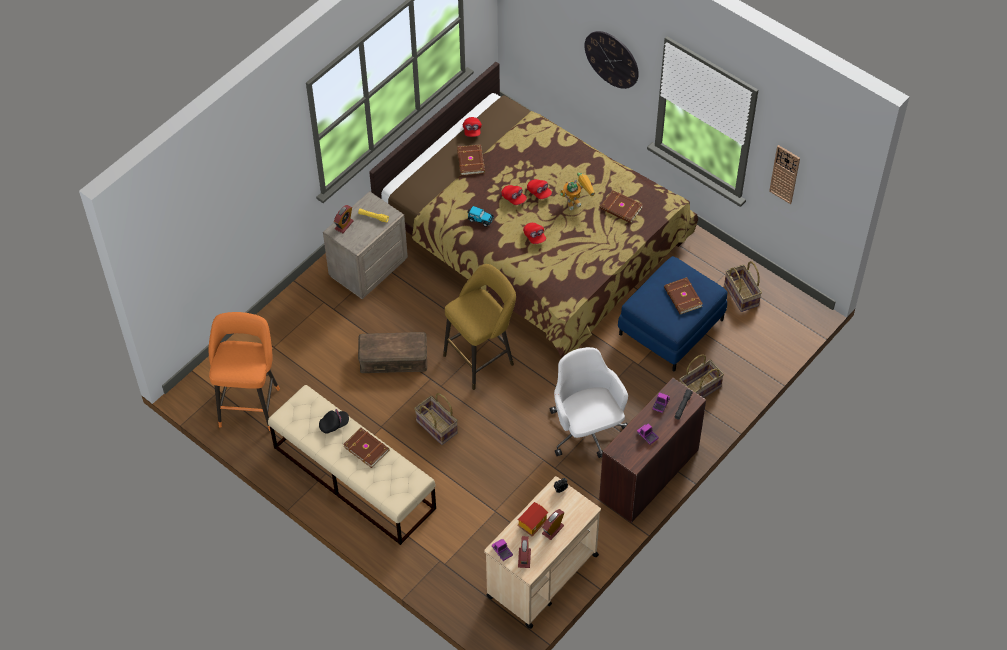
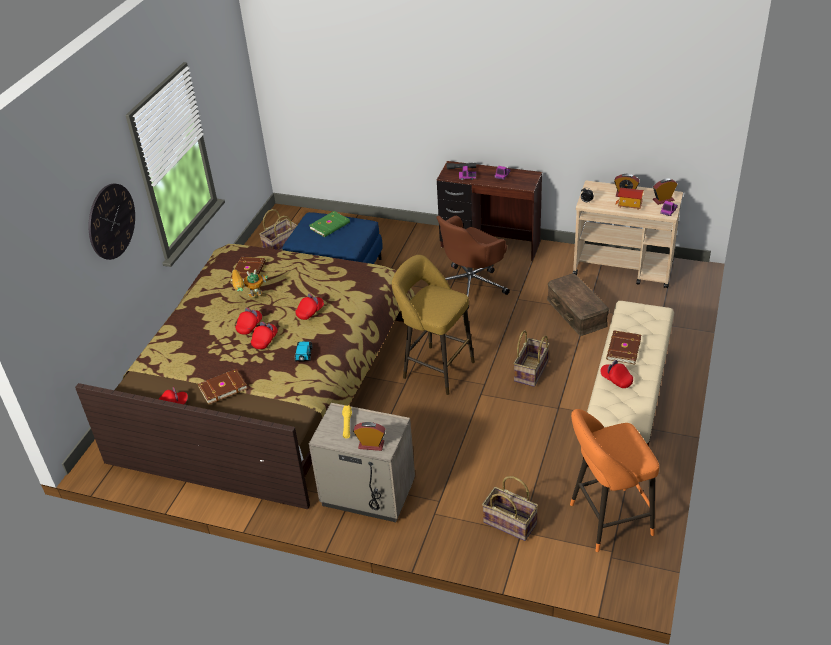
camera: 110 degrees left, 15 degrees down
black cap [319,409,349,434] -> red cap [600,360,633,388]
brown storage box [358,332,427,373] -> brown storage box moved to [547,274,609,336]
white office chair [550,347,628,458] -> brown office chair [436,216,510,310]
toy robot [560,173,595,210] -> toy robot turned 60 degrees counterclockwise [232,269,268,298]
brown book [664,277,703,315] -> green book [309,211,350,237]
basket [679,354,724,398] -> basket moved to [482,476,538,541]
wall clock [769,145,800,204] -> none

